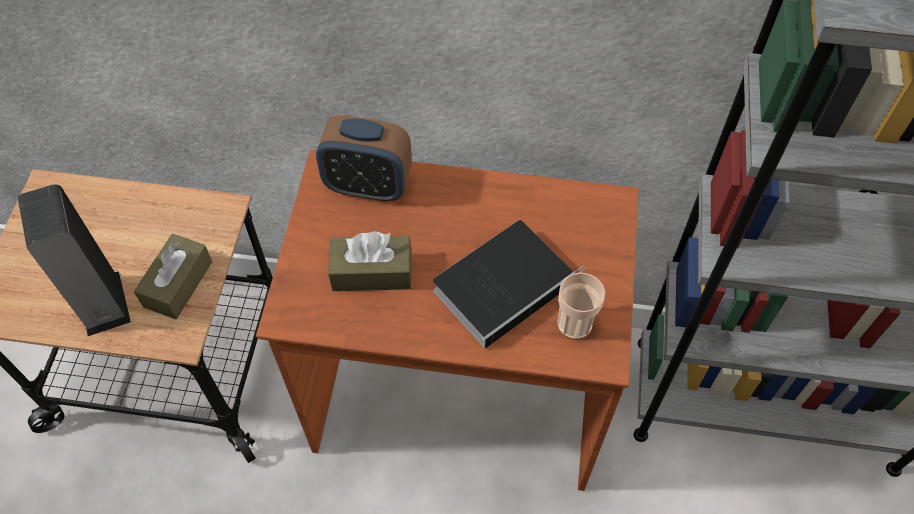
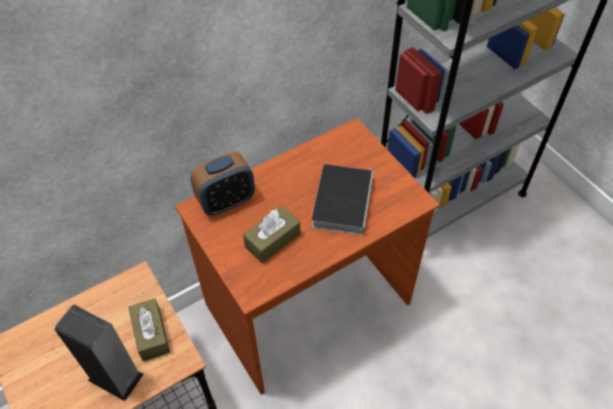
camera: 40 degrees left, 5 degrees down
cup [557,272,605,340] -> none

